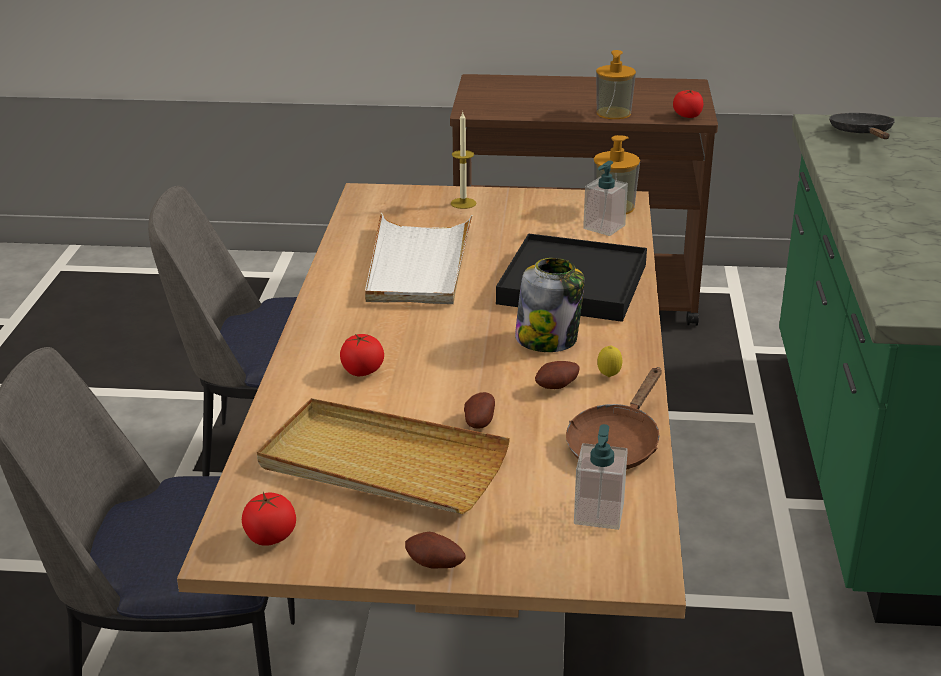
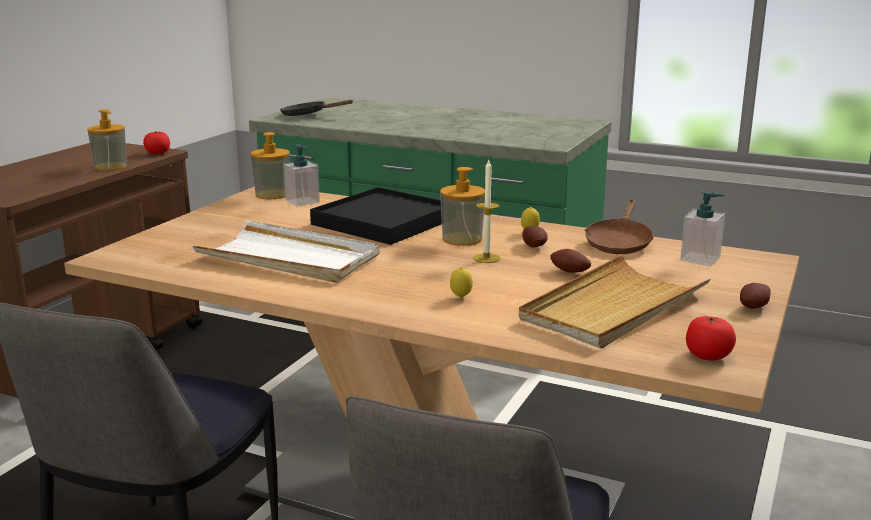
camera: 70 degrees left, 10 degrees down
tomato [340,334,384,376] -> lemon [450,267,473,298]
candle [451,111,476,209] -> candle moved to [473,160,500,263]
jar [515,258,584,352] -> soap dispenser [440,167,485,246]
brown frying pan [566,367,662,470] -> brown frying pan turned 60 degrees clockwise [584,199,654,254]

